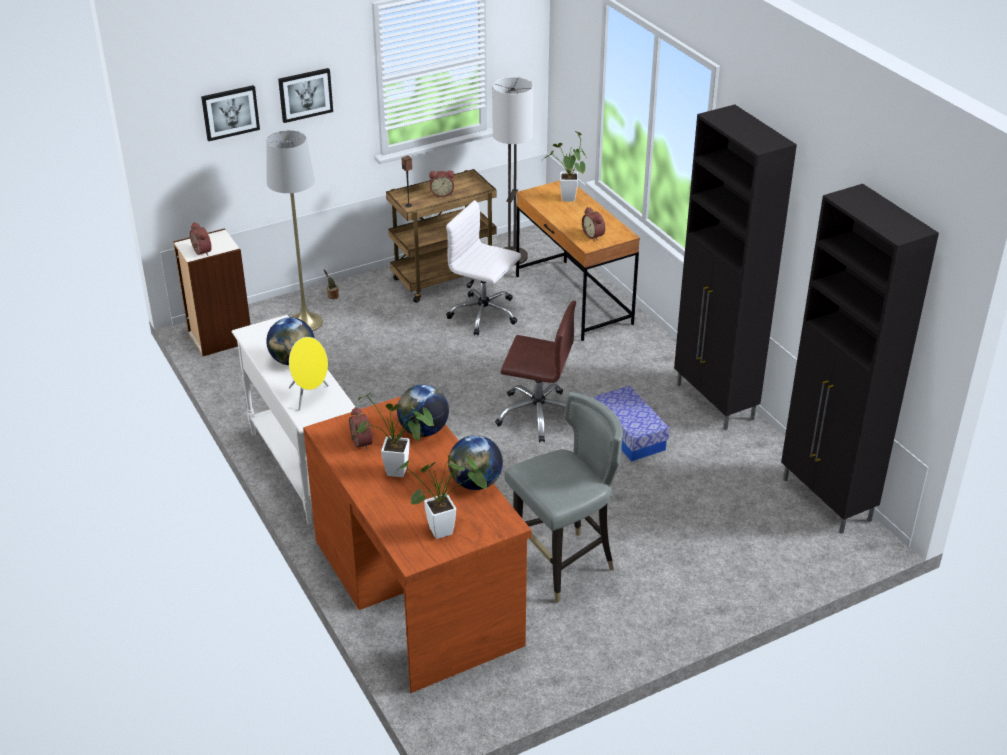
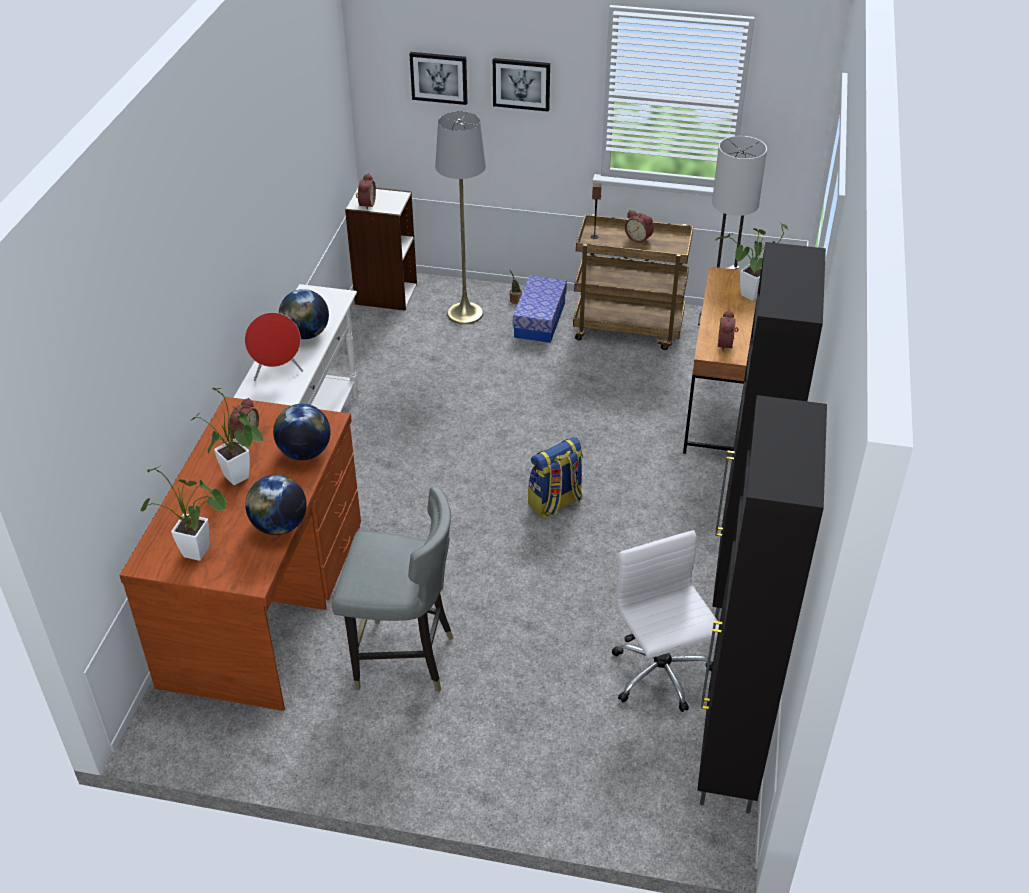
camera: 40 degrees right, 5 degrees up
yellow speaker [289,337,329,410] -> red speaker [245,312,303,381]
white office chair [446,200,521,335] -> white office chair moved to [612,530,719,712]
brown office chair [495,301,576,443] -> backpack [528,437,583,518]
storage box [594,385,670,462] -> storage box moved to [513,275,567,343]

